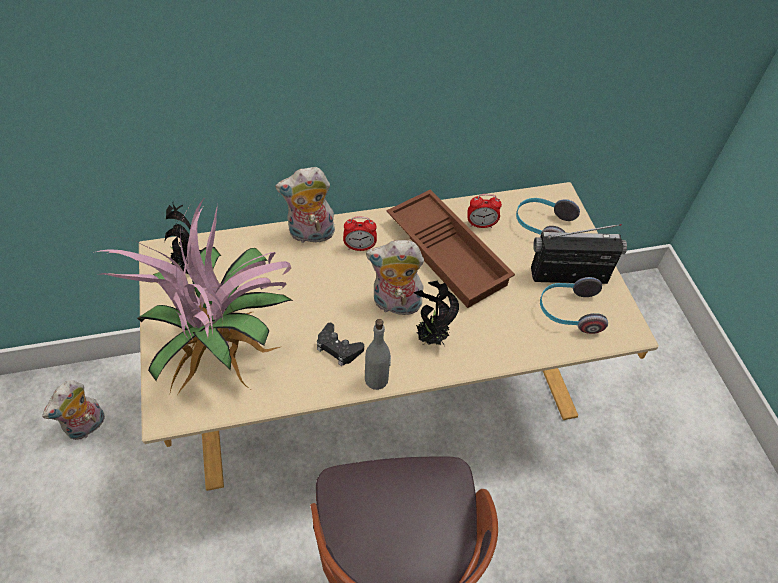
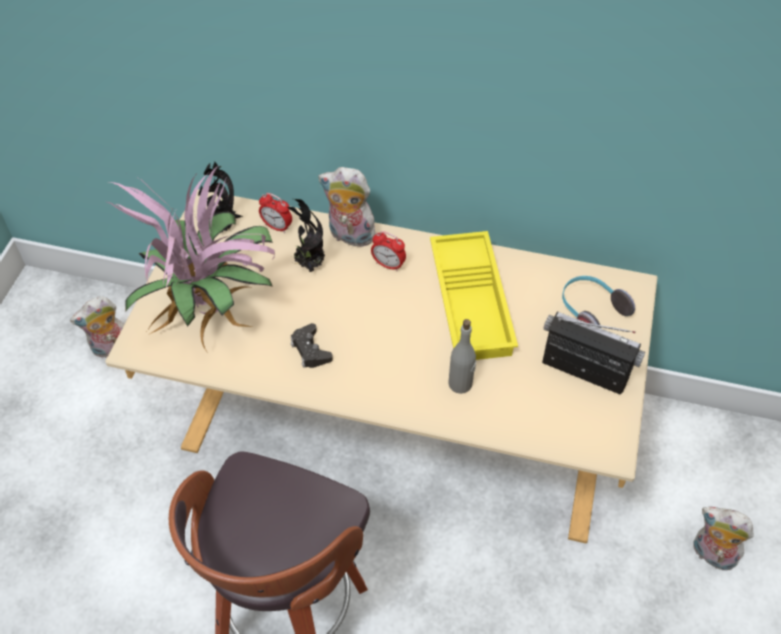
camera: 30 degrees right, 0 degrees up
grey bottle [365,319,391,390] -> grey bottle moved to [448,319,476,394]
plush toy [366,240,424,319] -> plush toy moved to [693,507,754,570]
brown tray [387,190,515,308] -> yellow tray [430,231,518,360]
potted plant [414,280,459,346] -> potted plant moved to [288,199,325,272]
alarm clock [467,194,502,228] -> alarm clock moved to [259,193,292,233]
headphones [540,277,608,334] -> none

